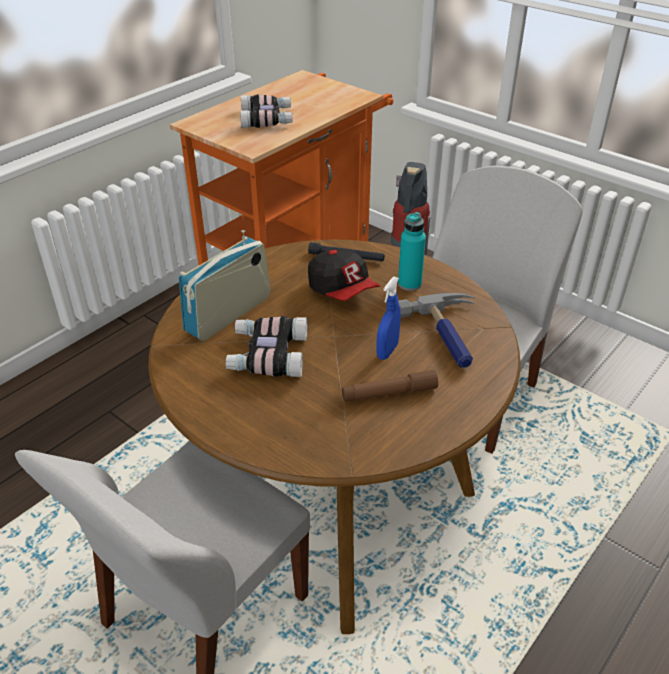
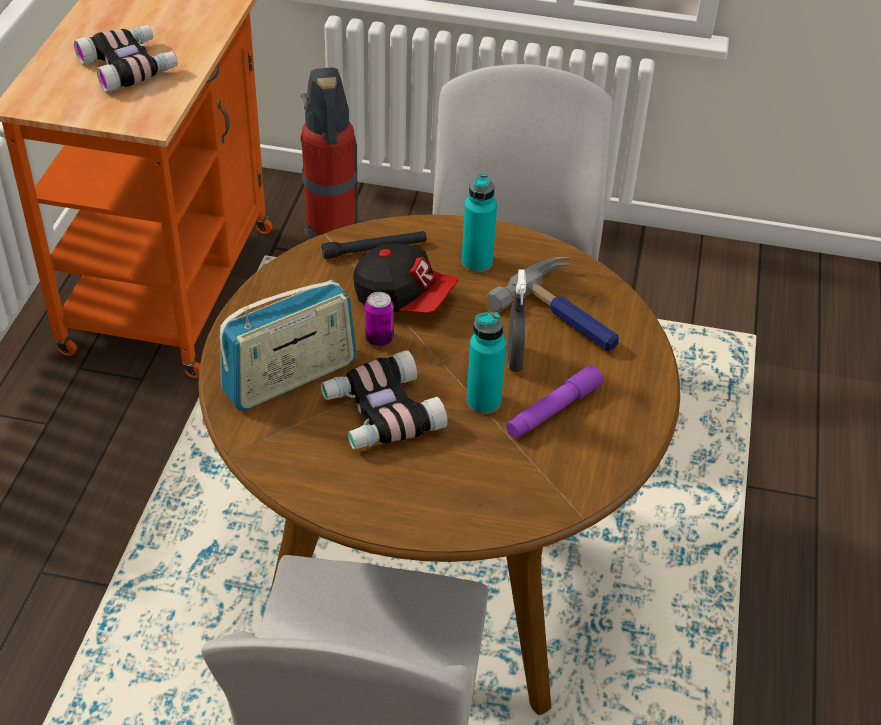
camera: 30 degrees left, 5 degrees up
radio [179,230,271,341] -> radio turned 135 degrees counterclockwise [220,280,357,411]
brown flashlight [342,370,438,402] -> purple flashlight [506,365,603,438]
blue spray bottle [376,276,401,360] -> grey spray bottle [507,269,526,372]
none -> can [365,292,394,347]
none -> turquoise bottle [466,312,506,414]

